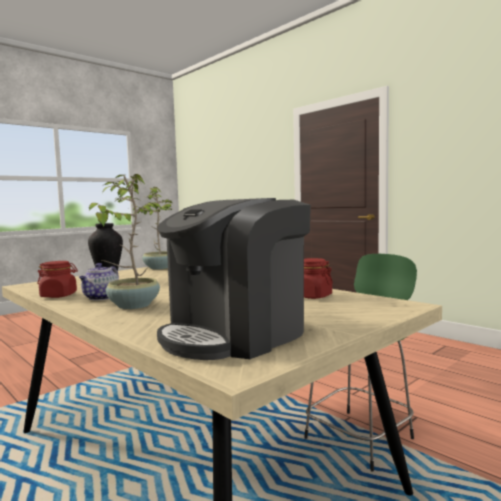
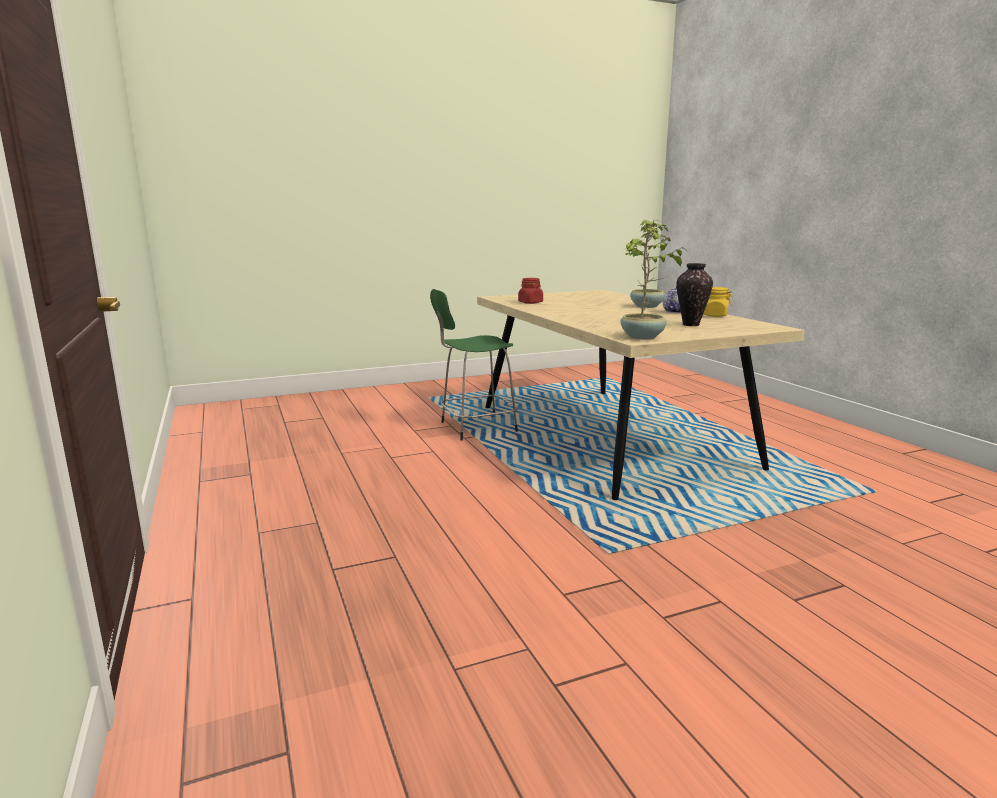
camera: 160 degrees left, 10 degrees up
red jar [37,261,78,298] -> yellow jar [703,287,732,317]
coffee machine [157,198,311,360] -> none

